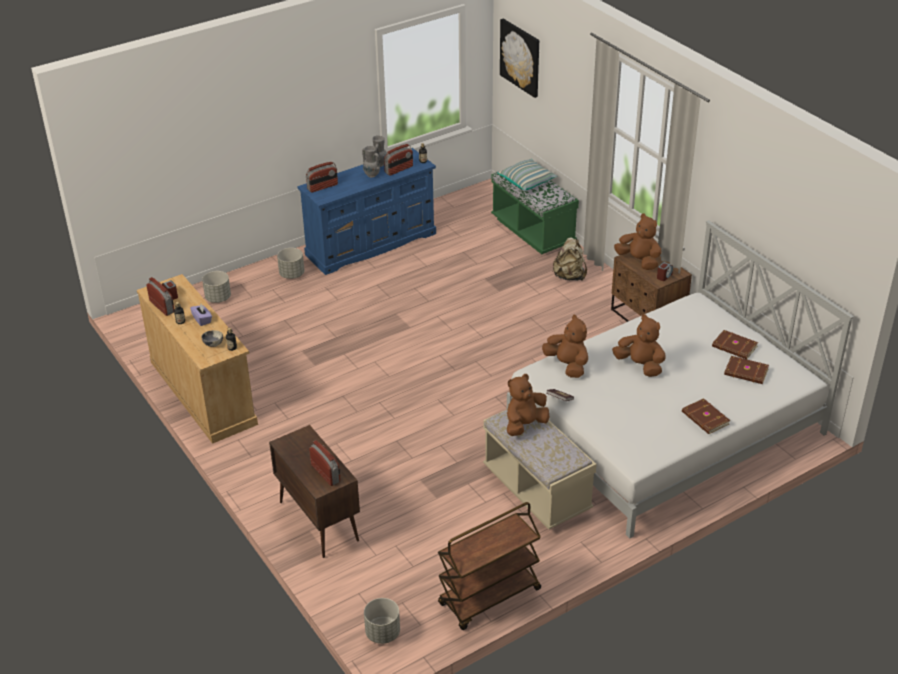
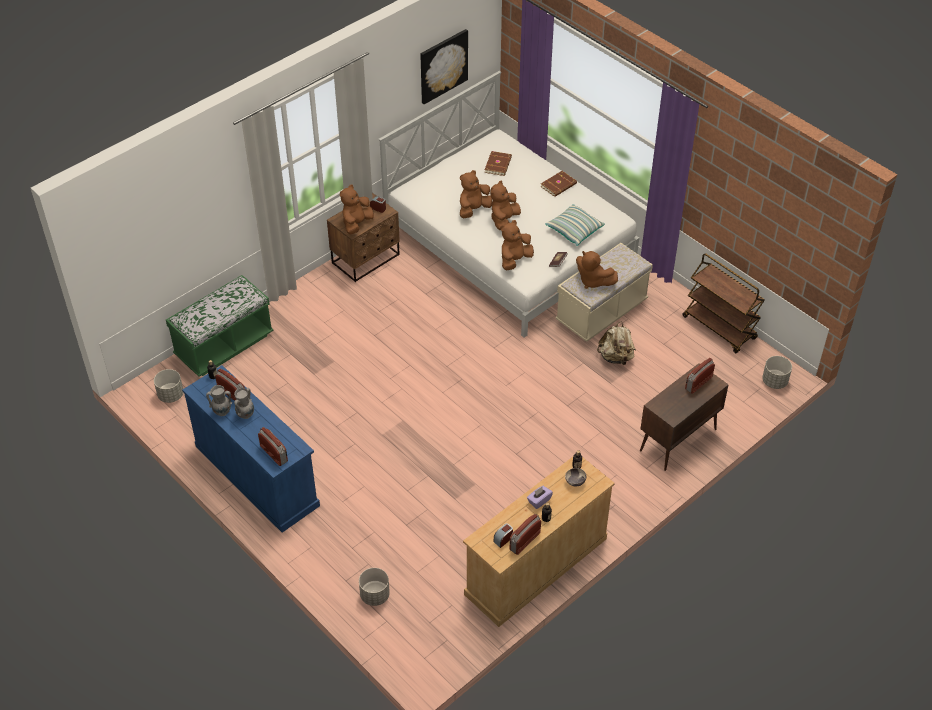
camera: 100 degrees left, 10 degrees up
grey planter [277,248,304,279] -> grey planter moved to [154,369,183,403]
pillow [497,159,558,191] -> pillow moved to [545,204,605,246]
picture [500,19,539,98] -> picture moved to [420,29,468,104]
beige backpack [553,237,587,281] -> beige backpack moved to [597,322,636,365]
brown book [712,330,758,359] -> none
none -> brown plush toy [460,170,492,218]

